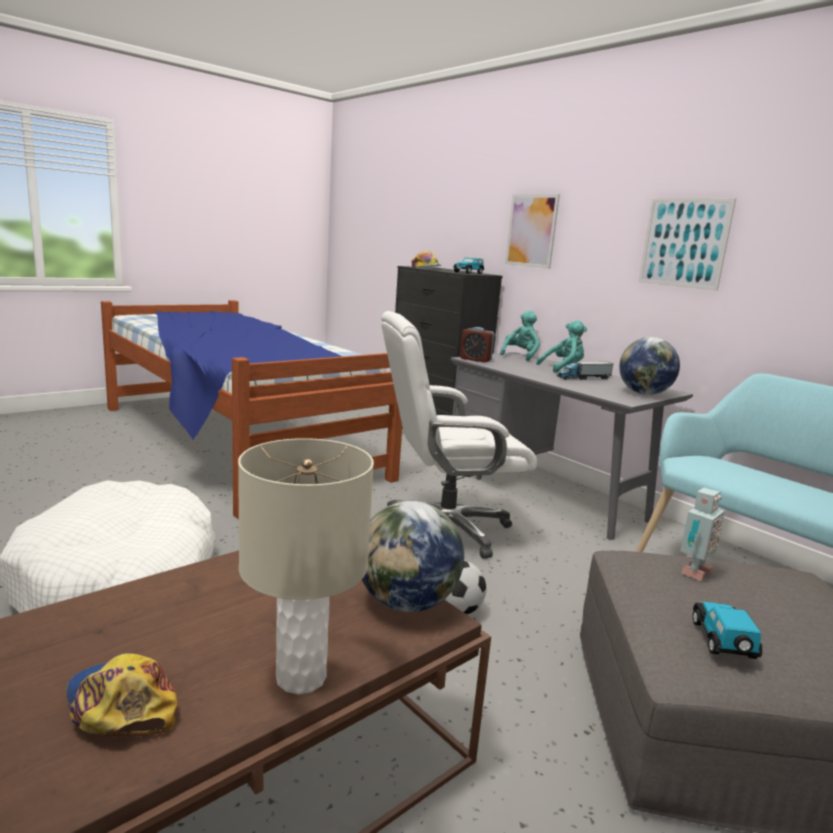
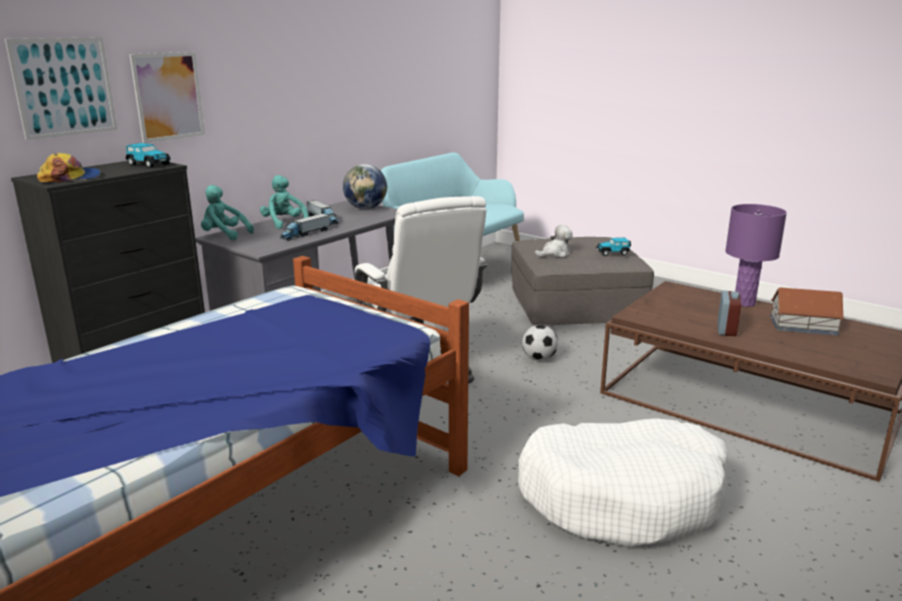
camera: 100 degrees left, 5 degrees up
cap [66,653,178,736] -> toy house [770,287,844,336]
beige table lamp [238,438,374,694] -> purple table lamp [725,204,787,307]
globe [362,501,464,612] -> none
alarm clock [460,327,494,363] -> alarm clock moved to [717,290,741,336]
picture [638,198,736,291] -> picture moved to [5,37,117,140]
toy robot [680,488,725,581] -> plush toy [535,225,573,257]
none -> toy truck [280,213,330,241]

